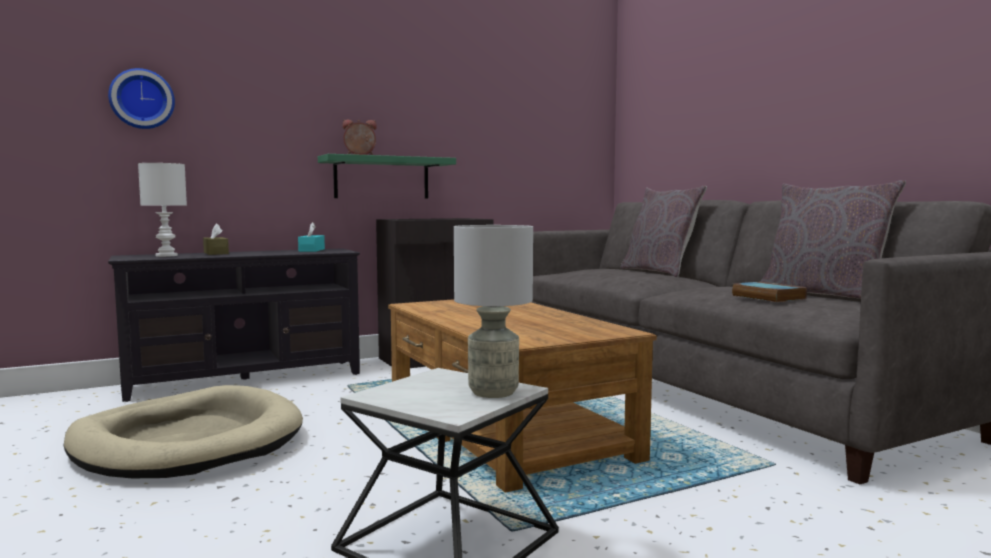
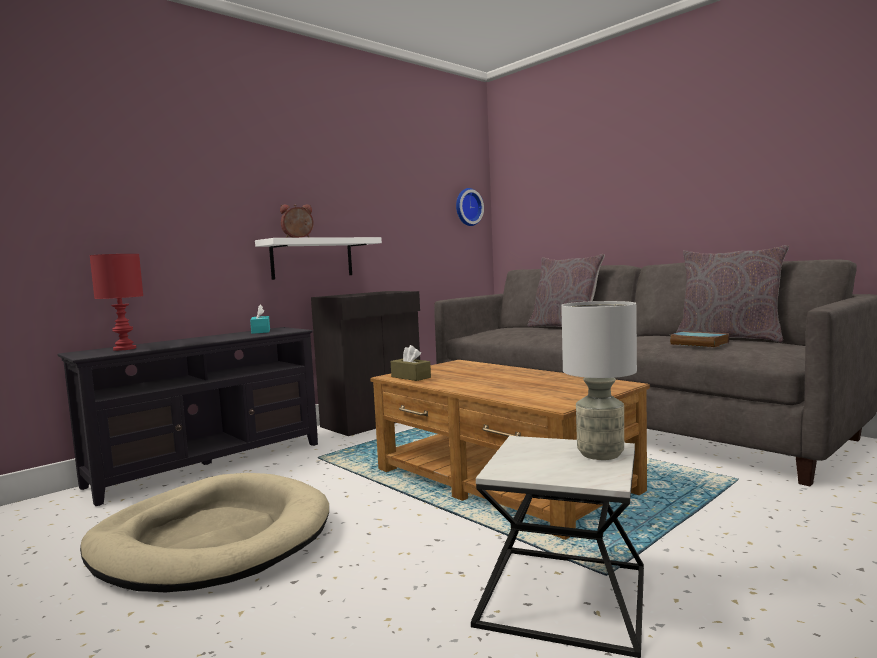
camera: 15 degrees left, 0 degrees up
wall clock [108,68,175,129] -> wall clock moved to [456,188,484,226]
white table lamp [138,163,187,257] -> red table lamp [89,254,143,351]
brown tissue box [203,223,229,255] -> brown tissue box moved to [391,345,431,381]
green shelf [318,154,456,198] -> white shelf [255,237,382,280]

